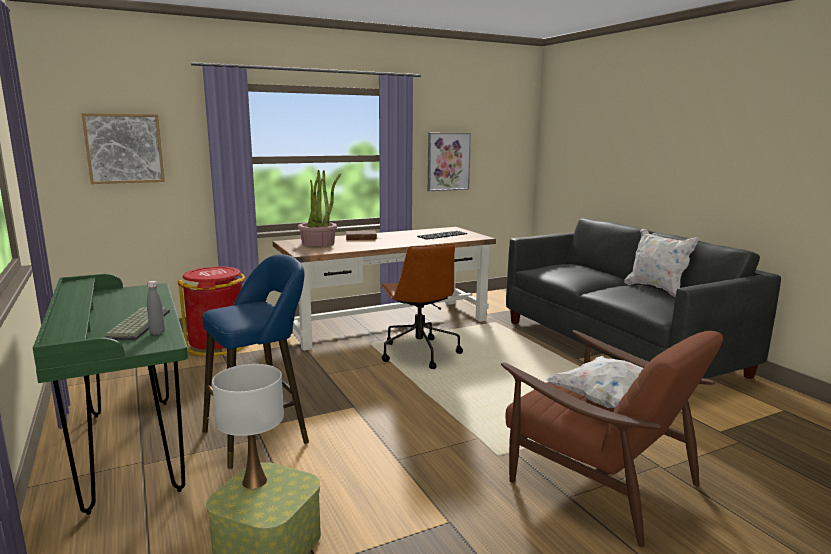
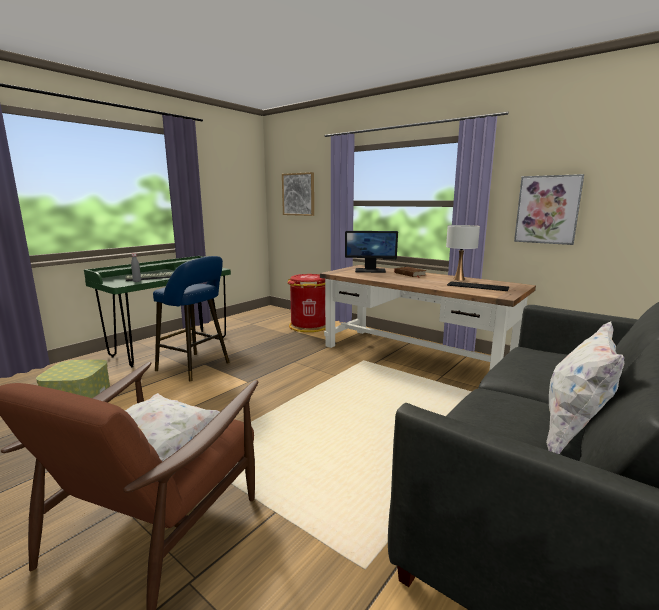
camera: 65 degrees right, 0 degrees up
white table lamp [212,364,284,489] -> white table lamp moved to [446,225,480,281]
potted plant [298,170,341,247] -> monitor [345,231,398,273]
brown office chair [380,244,463,369] -> none

